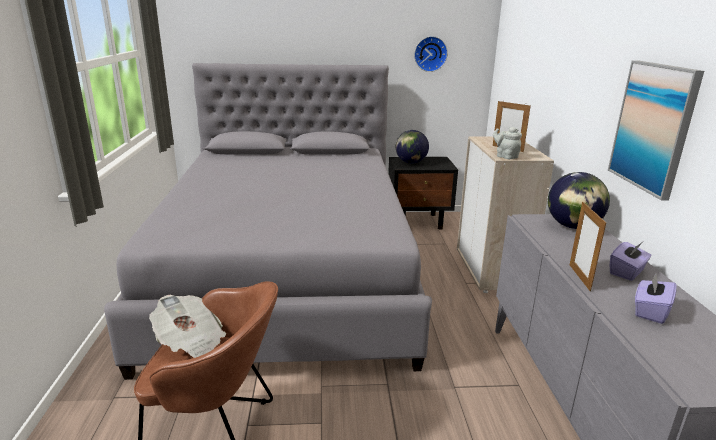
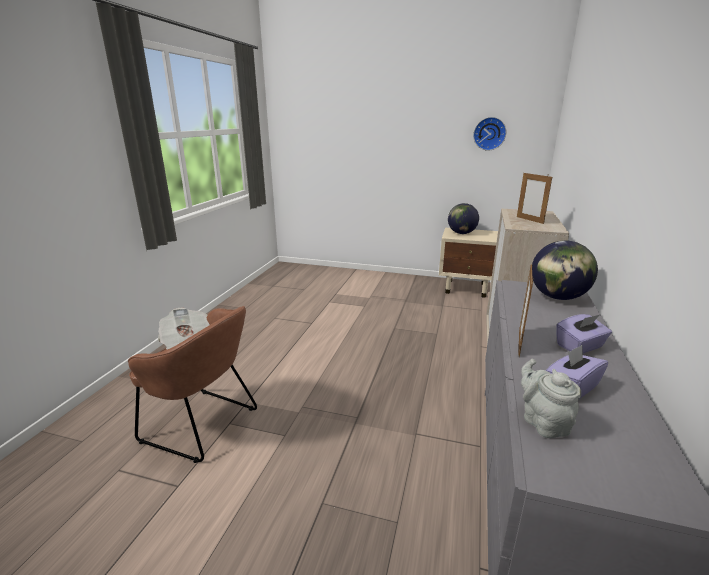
camera: 20 degrees right, 0 degrees up
grey bed [104,63,432,380] -> none
black nightstand [388,157,458,230] -> beige nightstand [439,228,498,298]
grey teapot [493,127,522,159] -> grey teapot moved to [521,359,581,438]
picture [608,60,704,200] -> none

